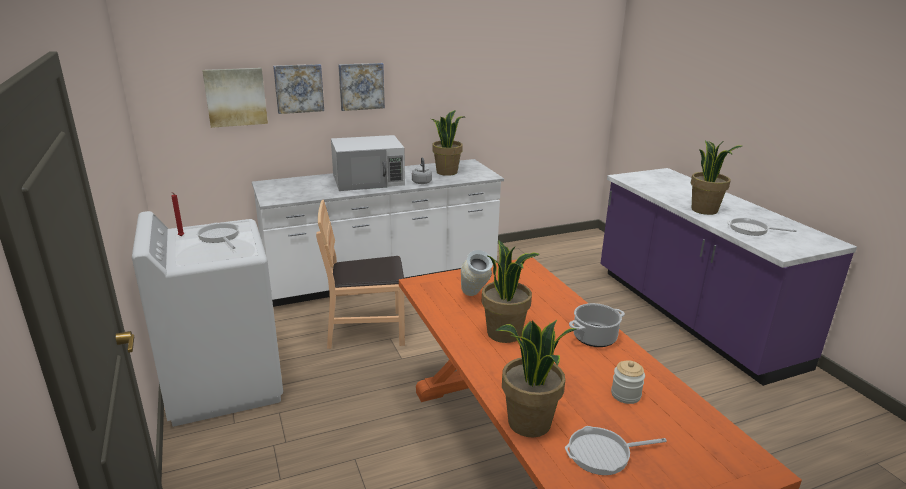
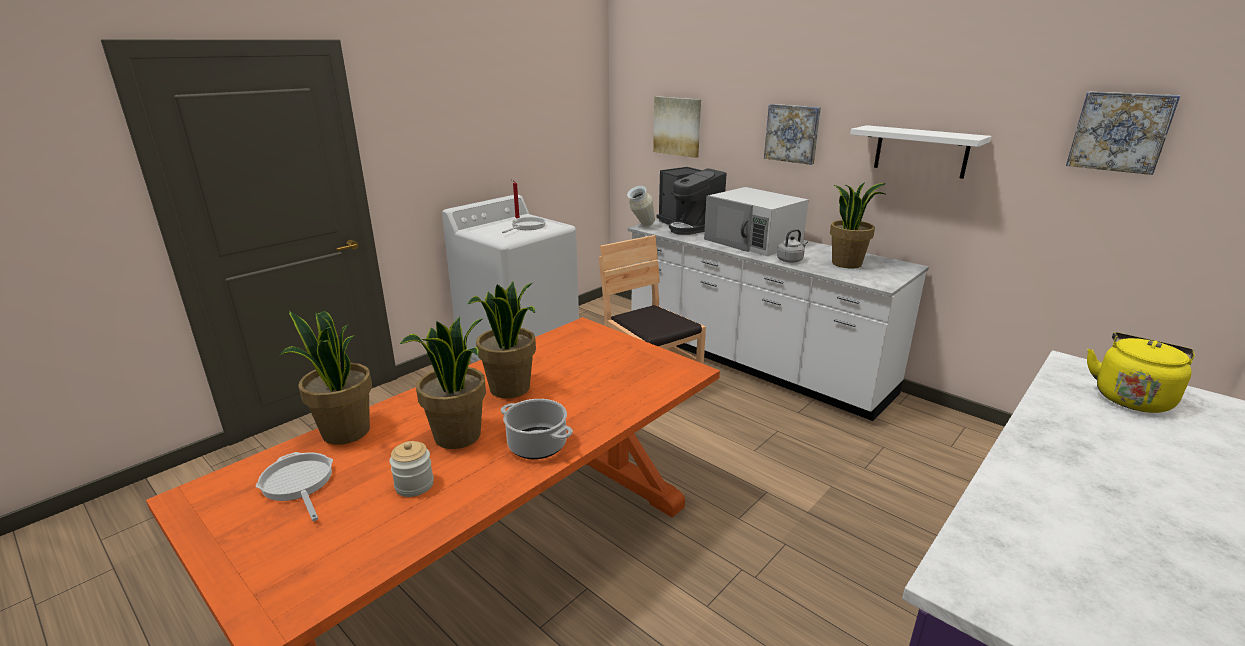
camera: 65 degrees right, 0 degrees up
picture [273,64,324,114] -> picture moved to [1066,91,1181,175]
vase [461,250,493,296] -> vase moved to [627,186,655,226]
potted plant [691,141,742,215] -> potted plant moved to [400,316,486,449]
frying pan [727,218,797,236] -> none
none -> coffee machine [657,167,726,235]
none -> white shelf [850,125,991,179]
none -> yellow kettle [1087,332,1195,413]

